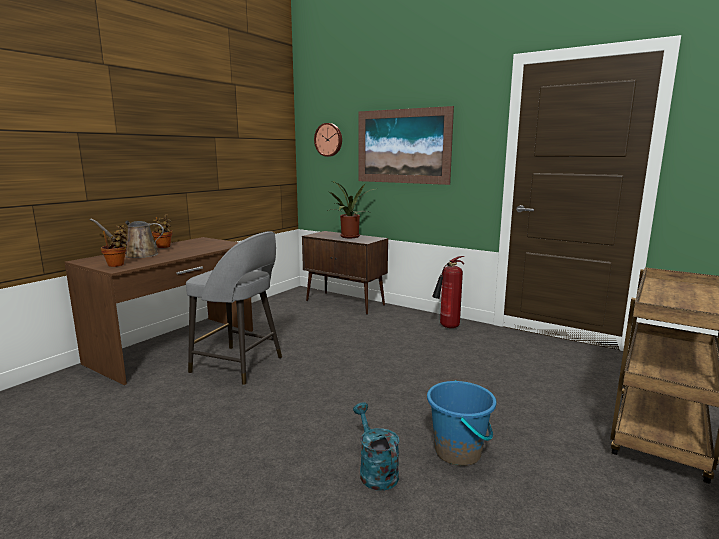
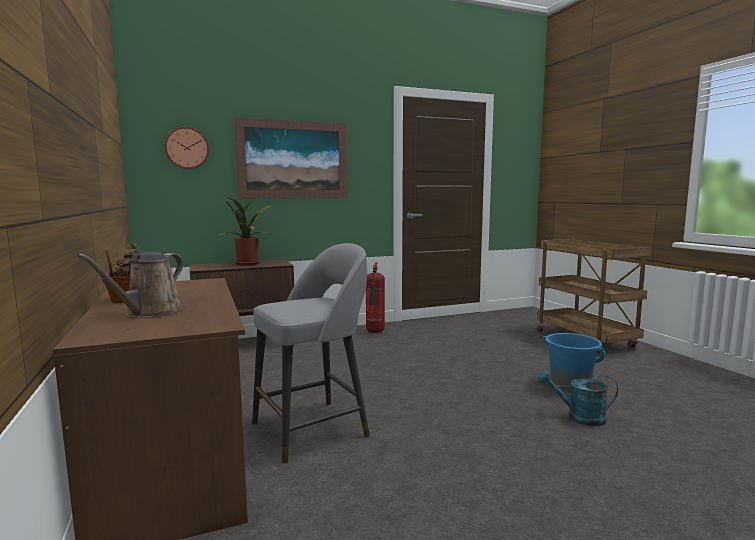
camera: 55 degrees left, 5 degrees down
potted plant [101,225,128,267] -> none

